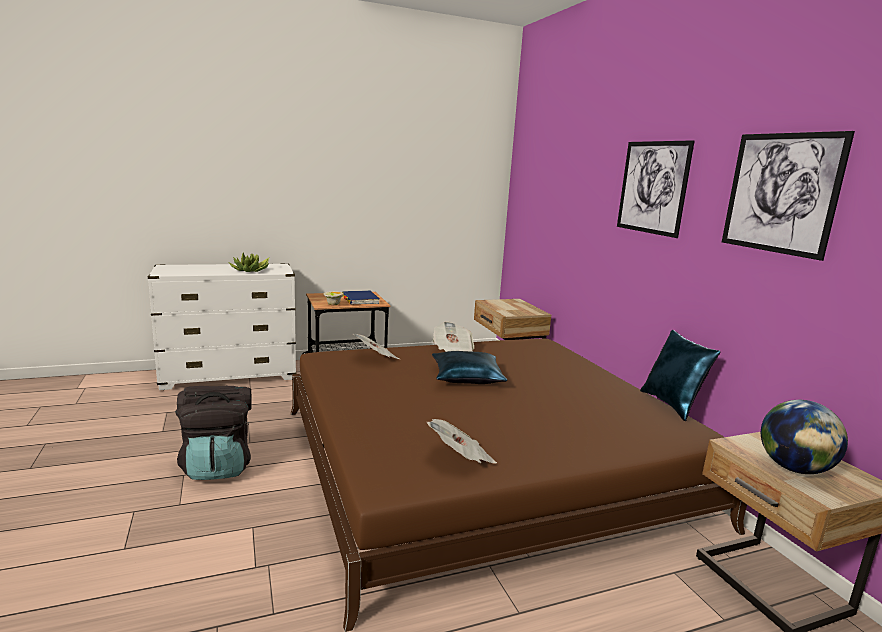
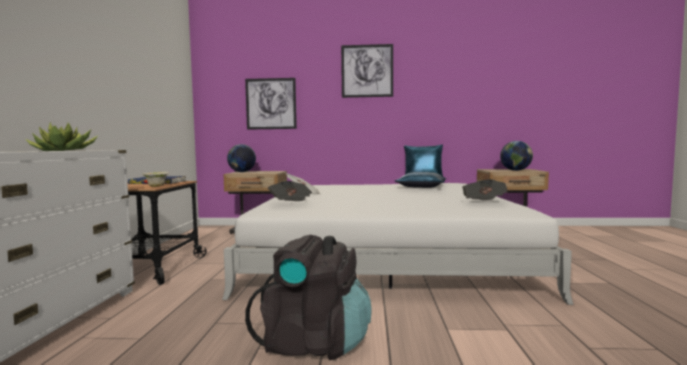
camera: 65 degrees left, 10 degrees down
brown bed [291,339,747,632] -> white bed [222,183,574,305]
blue pillow [432,351,507,384] -> blue pillow moved to [395,172,446,188]
picture [722,131,855,261] -> picture moved to [245,78,297,130]
none -> globe [227,144,256,172]

